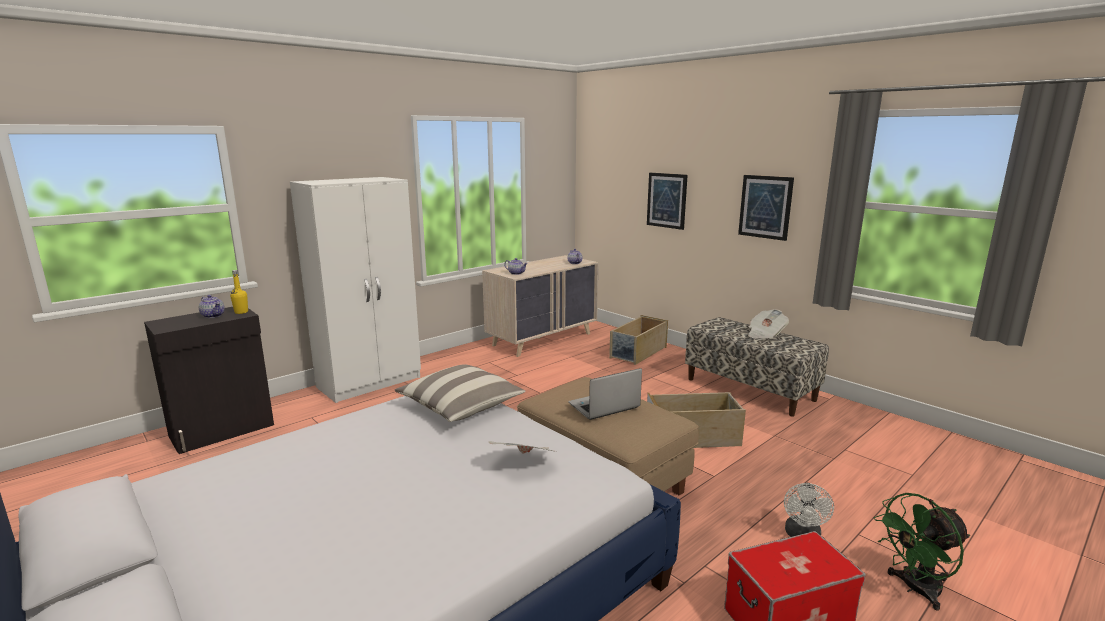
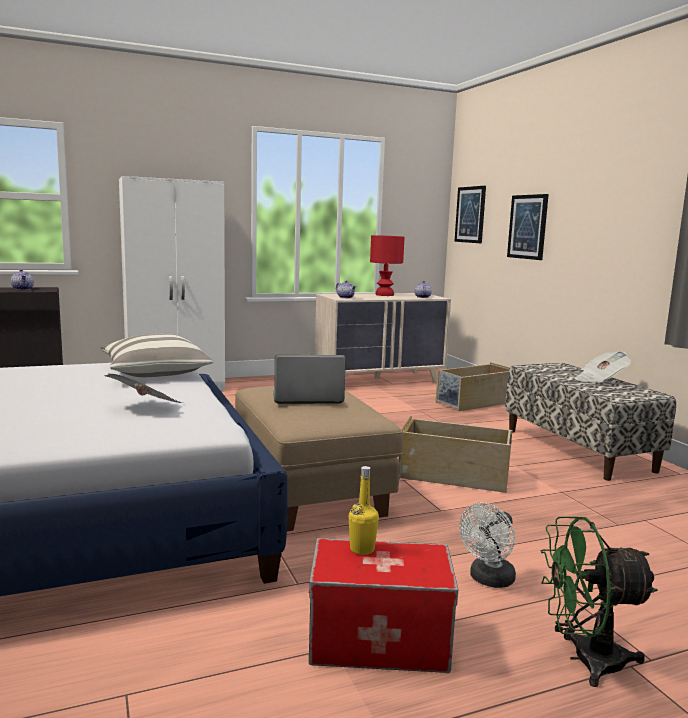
camera: 20 degrees right, 5 degrees down
yellow bottle [230,270,248,314] -> yellow bottle moved to [349,466,379,555]
picture [738,175,794,241] -> picture moved to [454,186,486,243]
none -> red table lamp [370,235,405,296]

